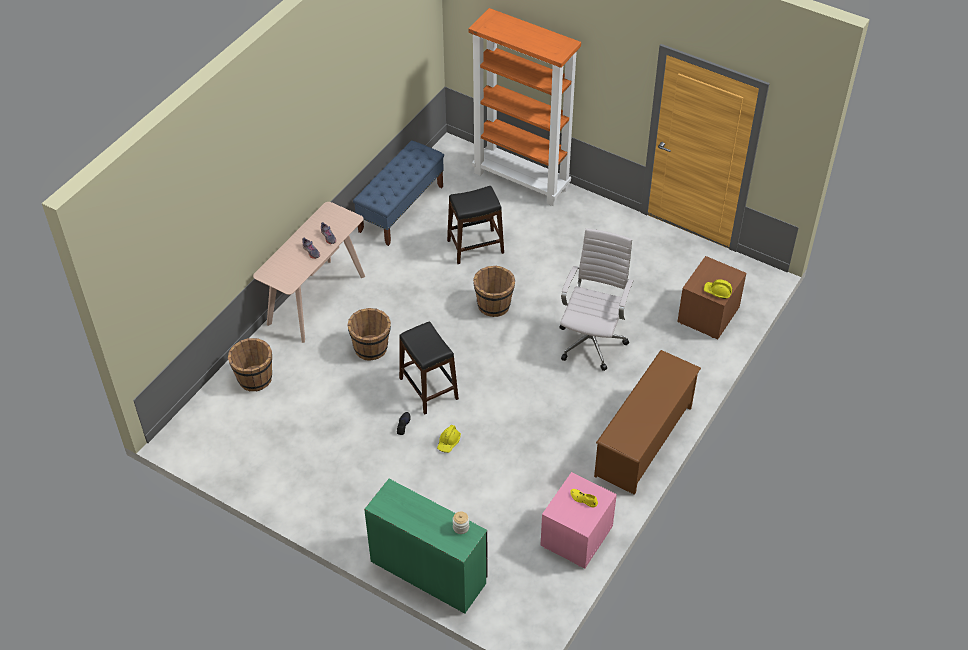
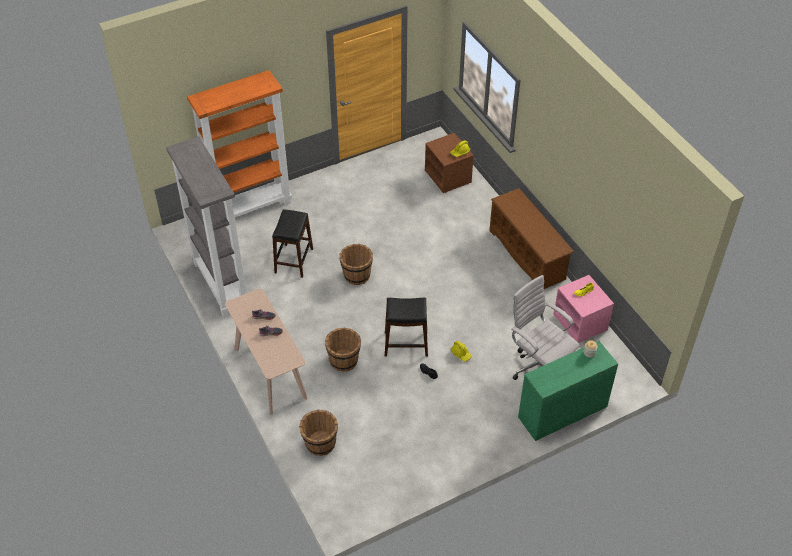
camera: 60 degrees left, 0 degrees up
blue bench [353,141,444,246] -> grey bookcase [166,136,247,317]
white office chair [559,228,634,371] -> white office chair moved to [511,275,580,380]

